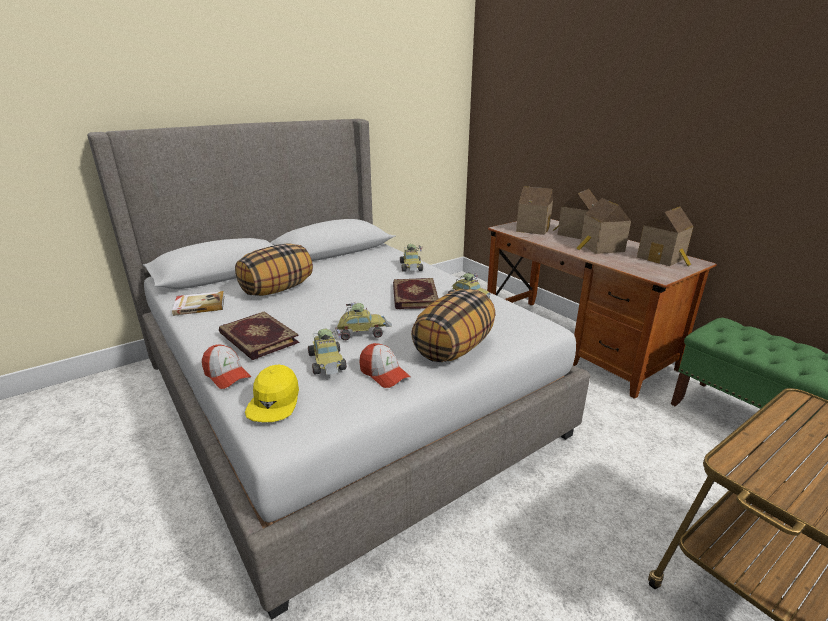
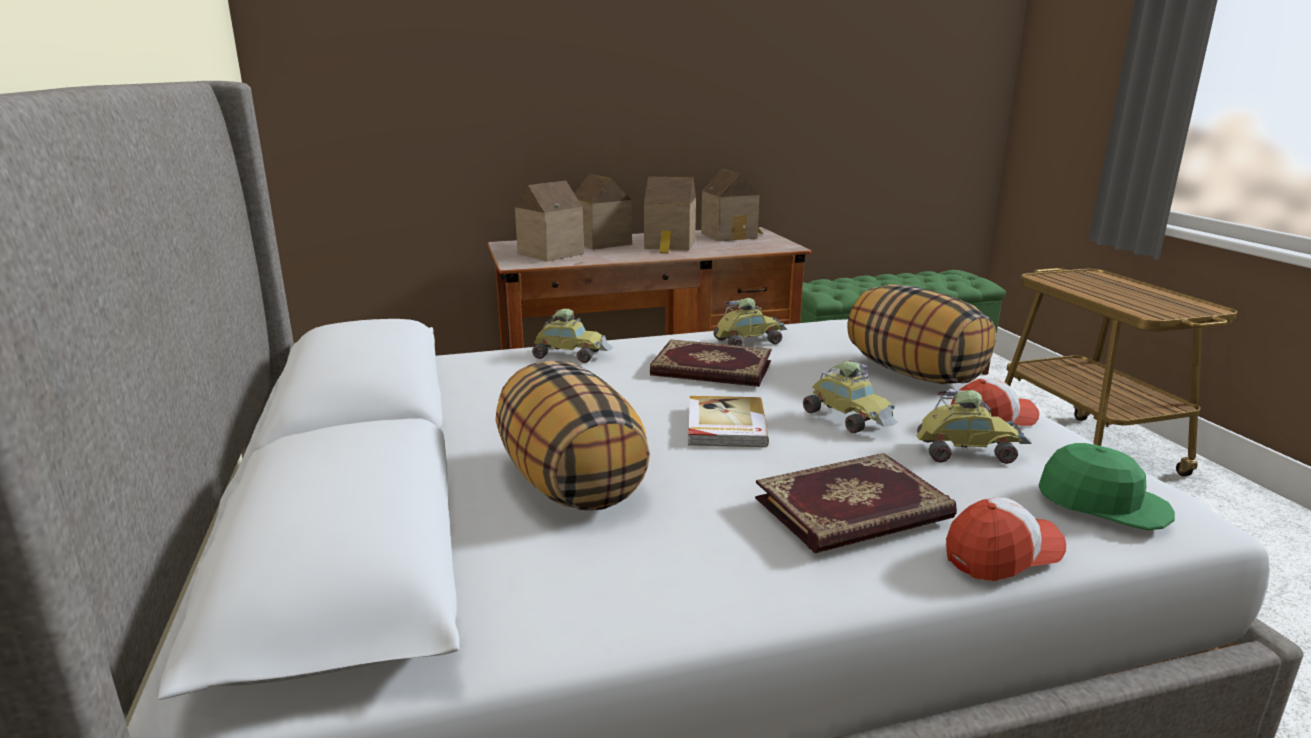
camera: 70 degrees left, 5 degrees down
book [172,291,224,316] -> book moved to [688,396,769,447]
yellow cap [245,364,299,422] -> green cap [1039,443,1175,530]
toy car [336,302,392,340] -> toy car turned 135 degrees clockwise [803,360,897,433]

